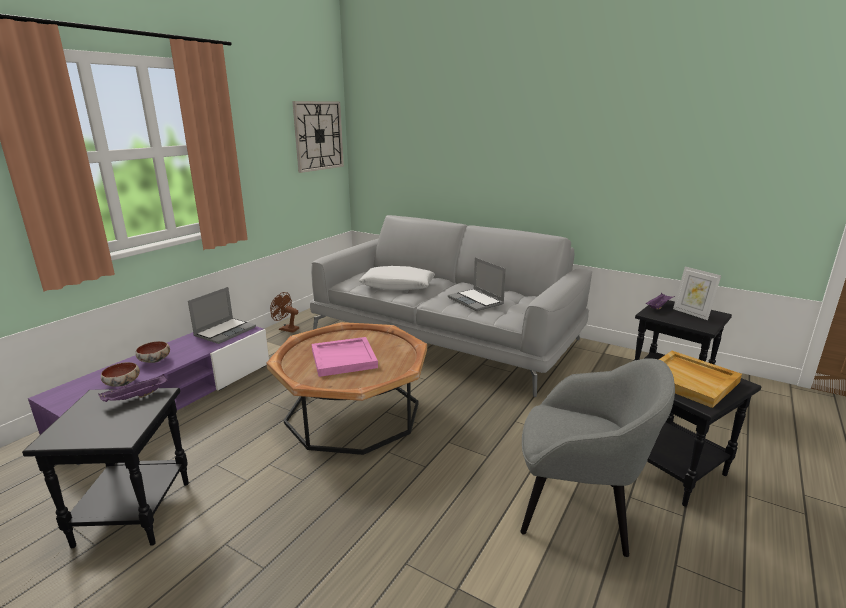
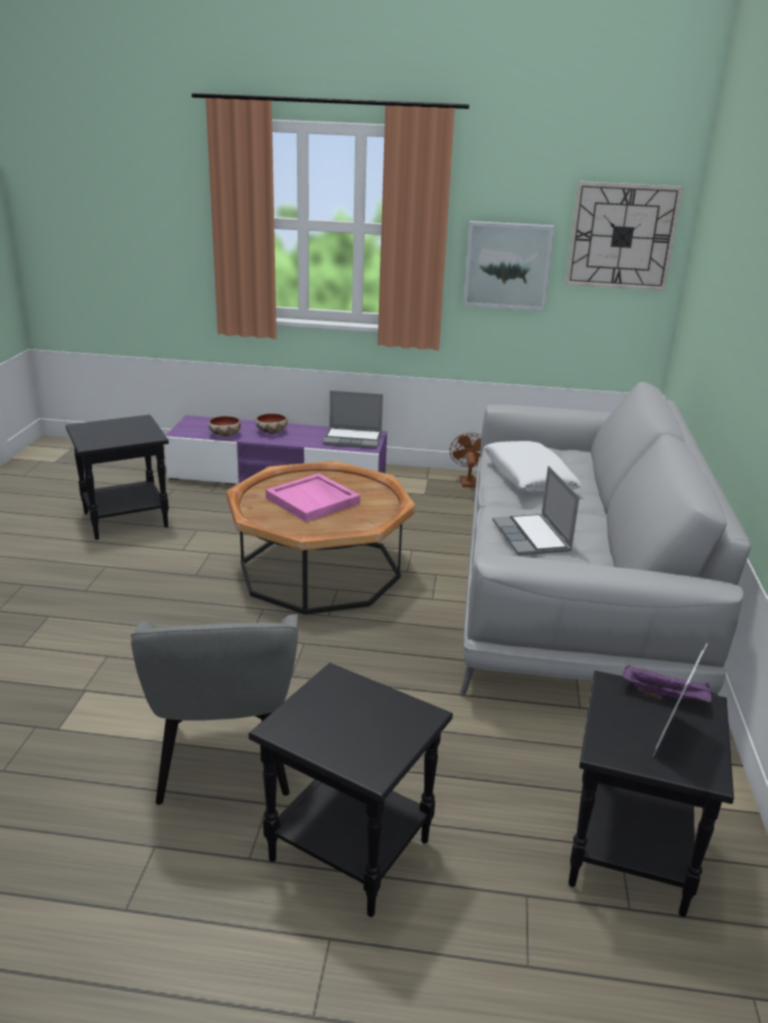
camera: 65 degrees right, 5 degrees up
purple tray [98,374,167,402] -> none
laptop [448,258,506,311] -> laptop turned 45 degrees counterclockwise [492,466,579,556]
beige tray [659,351,742,408] -> none
none -> picture [463,221,554,311]

